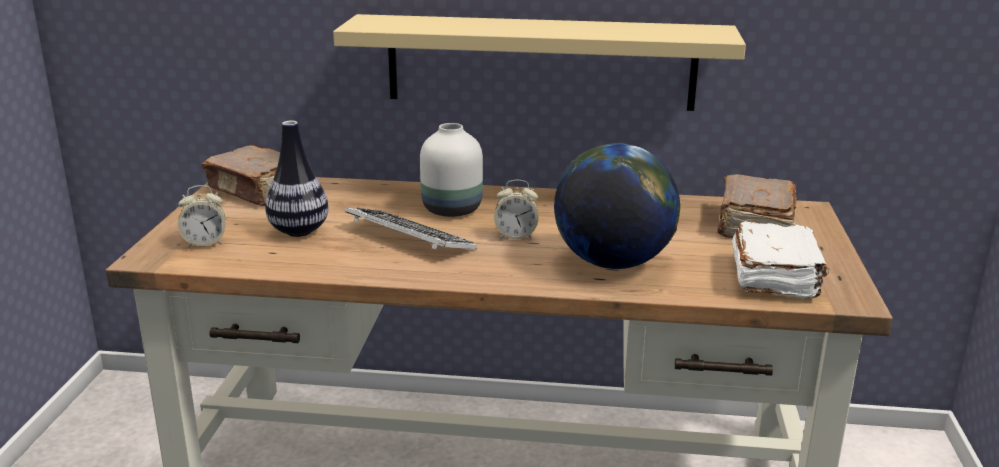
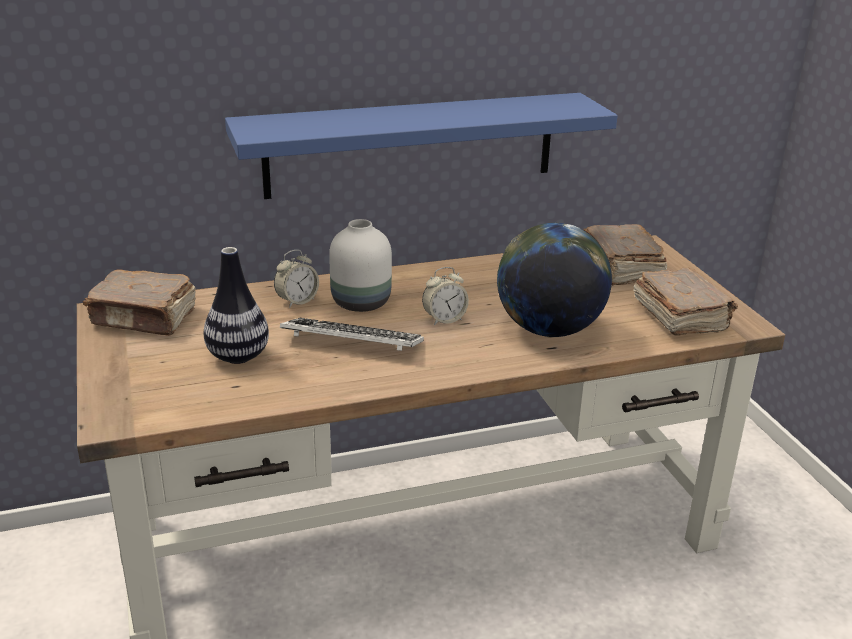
camera: 25 degrees left, 5 degrees up
alarm clock [178,185,226,248] -> alarm clock moved to [274,250,319,308]
beige shelf [333,14,746,111] -> blue shelf [225,93,618,199]
white book [732,221,829,299] -> brown book [633,268,738,336]

